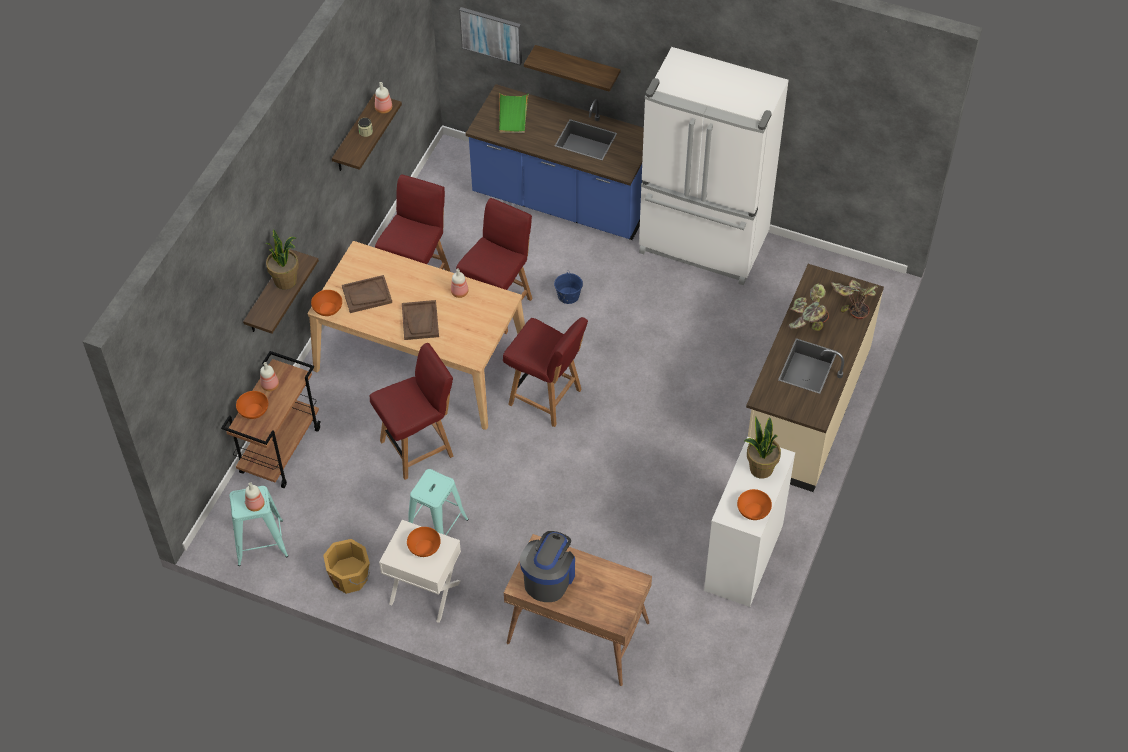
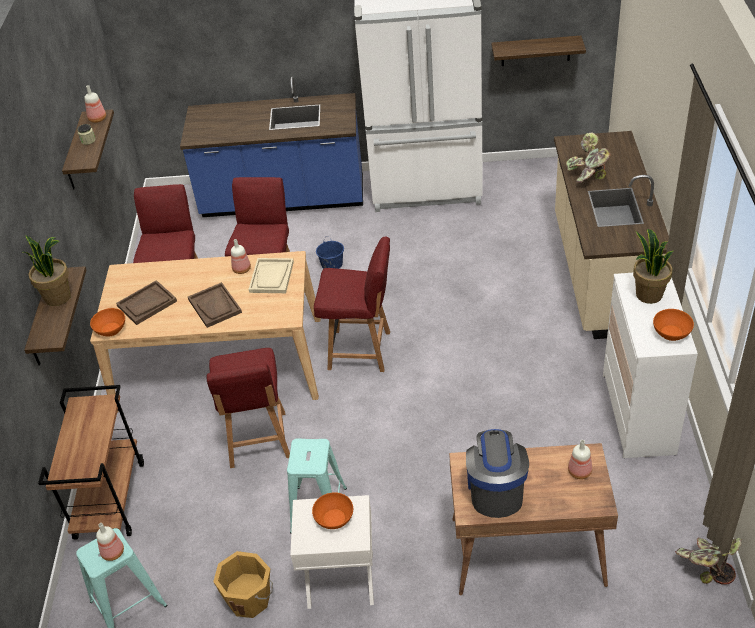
camera: 20 degrees left, 10 degrees down
orange bowl [236,391,268,419] -> none
bottle [260,362,279,391] -> bottle moved to [568,440,592,479]
red chair [370,343,454,480] -> red chair turned 135 degrees clockwise [206,348,290,468]
picture [459,7,522,66] -> none
green tray [499,93,529,133] -> none
shelf [524,45,620,92] -> shelf moved to [492,36,586,66]
potted plant [831,280,878,319] -> potted plant moved to [675,538,742,584]
none -> beige tray [249,258,294,293]

